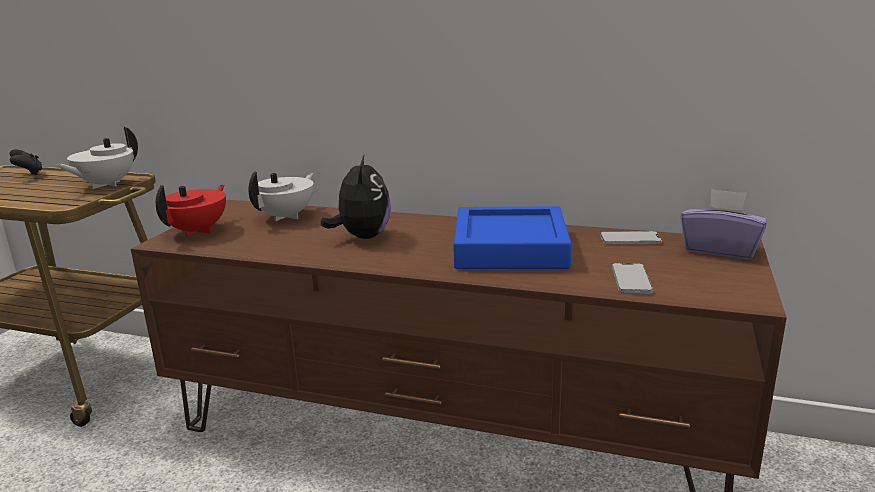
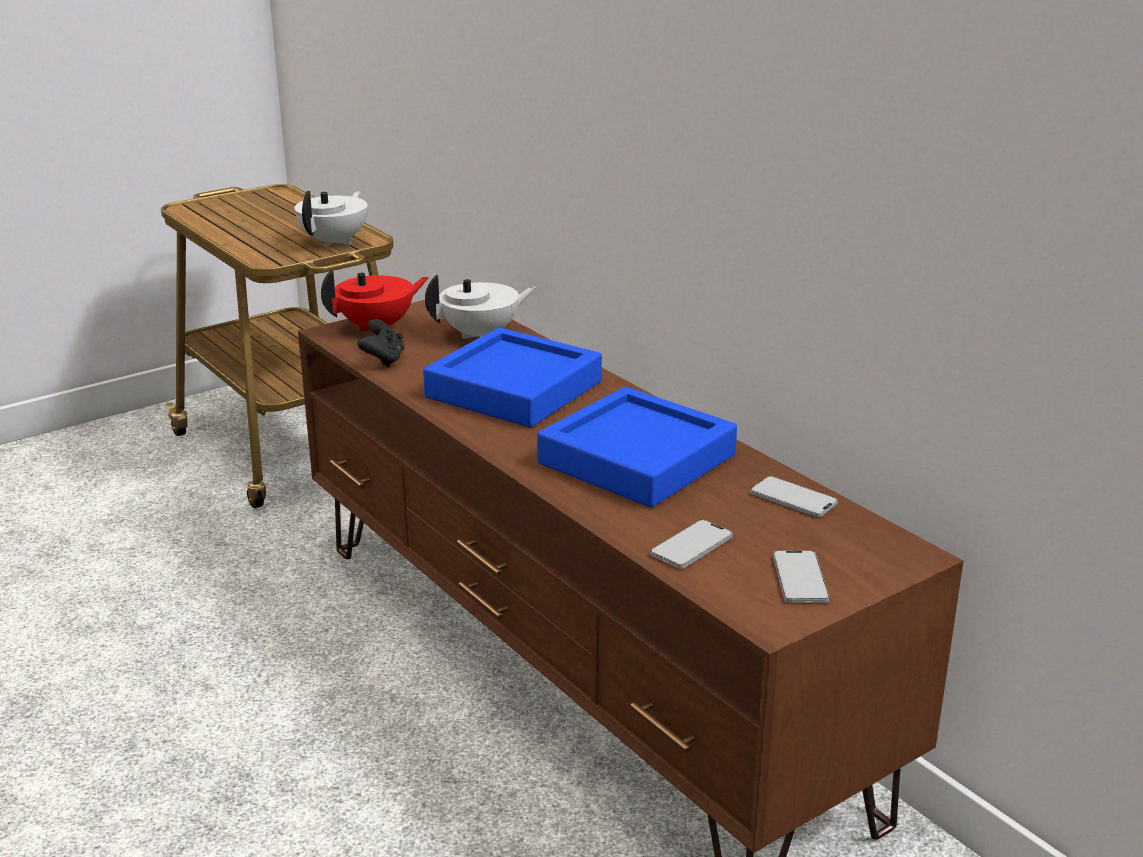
camera: 35 degrees right, 5 degrees up
black game controller [9,149,43,175] -> black game controller moved to [357,319,404,367]
white teapot [55,127,138,189] -> white teapot turned 135 degrees clockwise [295,191,368,248]
plush toy [321,155,391,239] -> blue tray [423,328,602,427]
purple tissue box [680,189,767,260] -> none
none -> phone [773,551,829,603]

